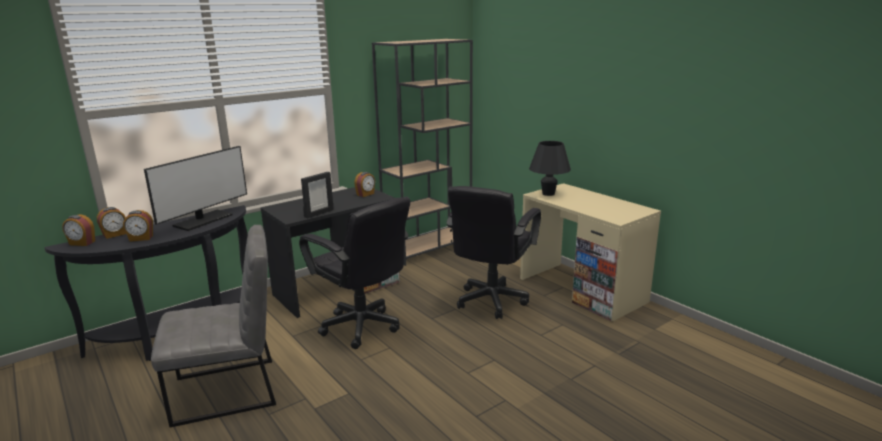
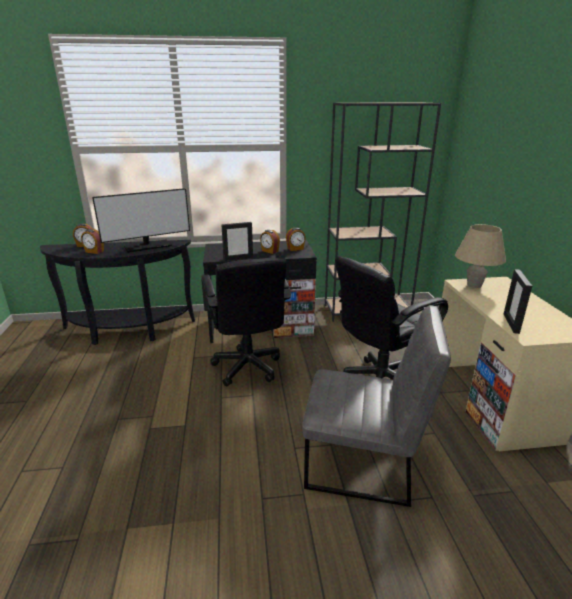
camera: 30 degrees right, 5 degrees up
alarm clock [62,214,95,246] -> alarm clock moved to [260,230,280,254]
grey chair [151,225,276,428] -> grey chair moved to [302,305,451,507]
black table lamp [529,141,571,196] -> beige table lamp [455,224,506,288]
none -> picture frame [504,269,532,334]

